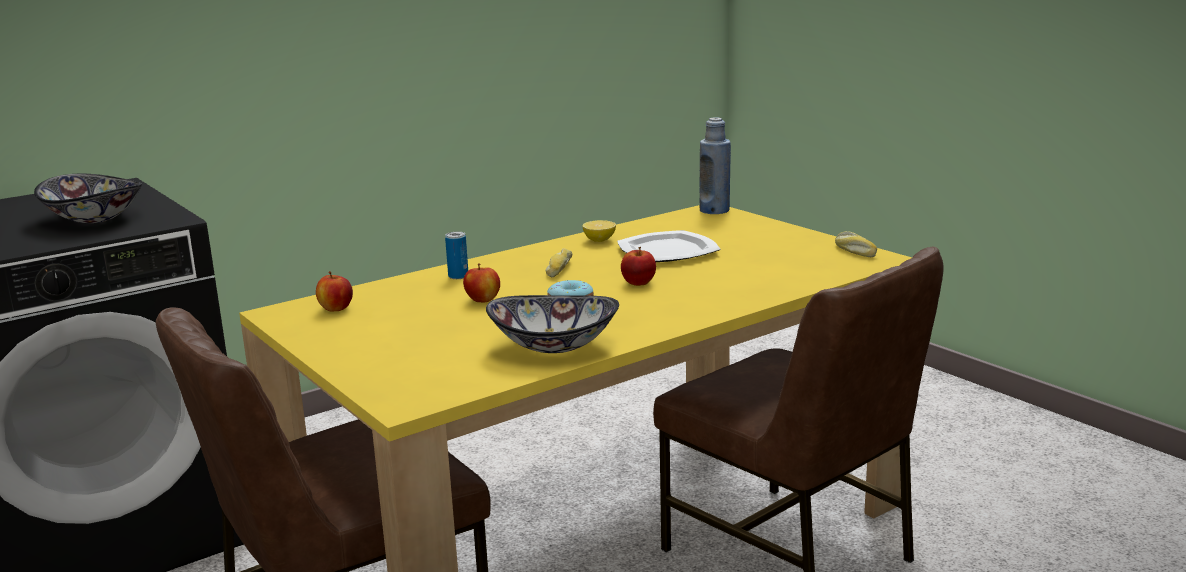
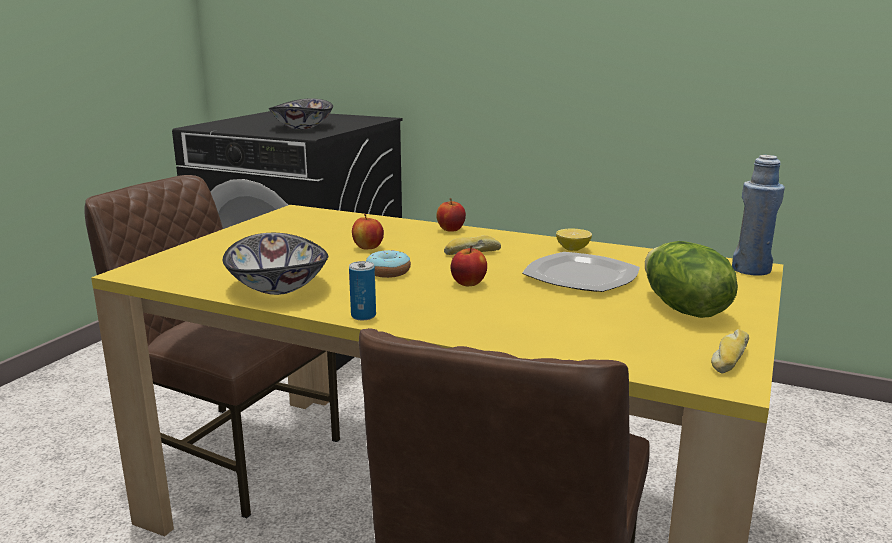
camera: 60 degrees right, 0 degrees up
apple [316,271,353,311] -> apple moved to [436,198,466,232]
can [445,232,468,279] -> can moved to [349,261,376,320]
none -> lettuce [645,241,738,318]

